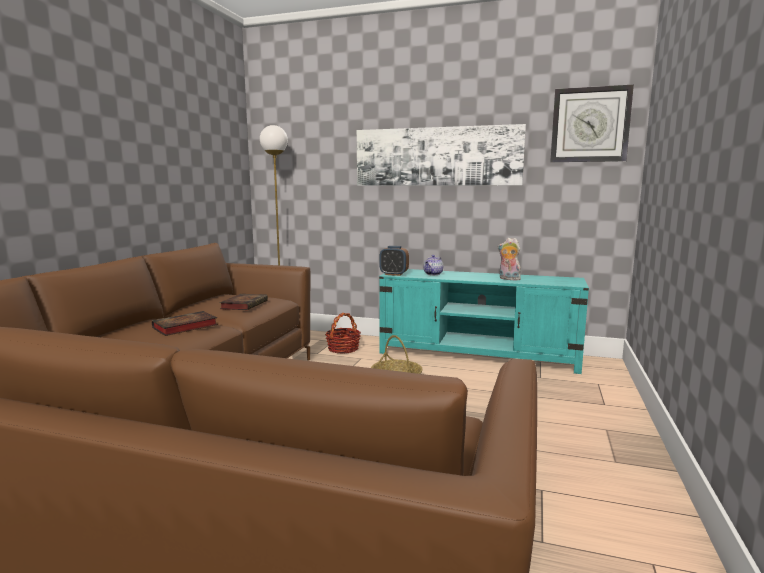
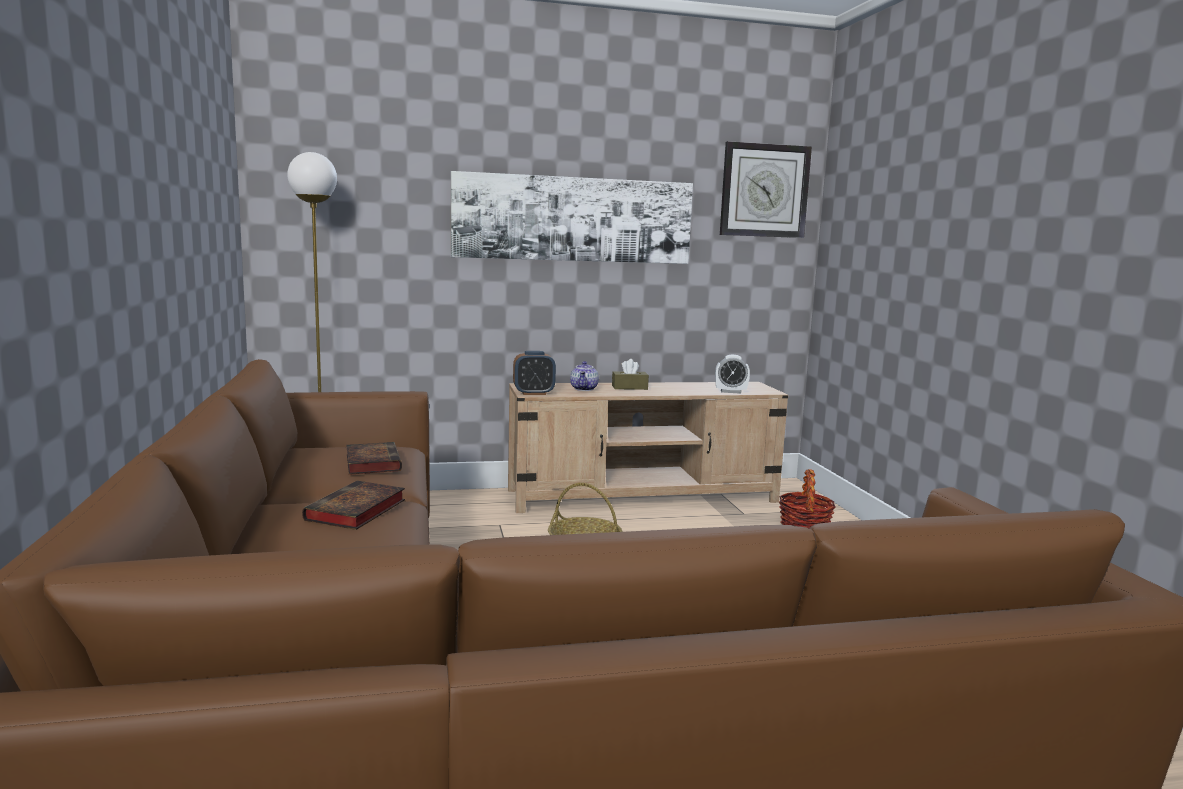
camera: 30 degrees left, 0 degrees up
basket [325,313,361,354] -> basket moved to [779,469,836,529]
turquoise tv stand [379,269,589,374] -> beige tv stand [508,382,788,513]
plush toy [498,238,522,280] -> none
none -> brown tissue box [612,359,649,390]
none -> alarm clock [715,355,750,394]

